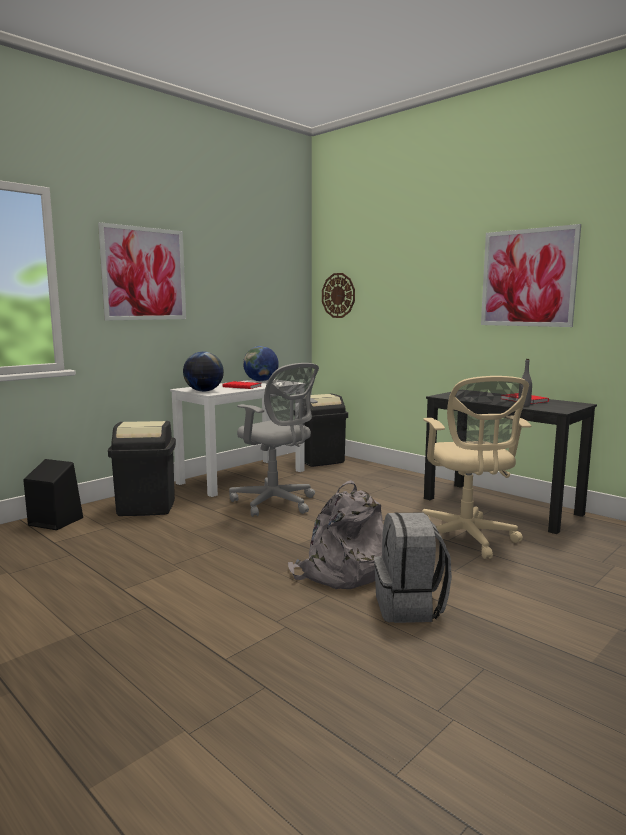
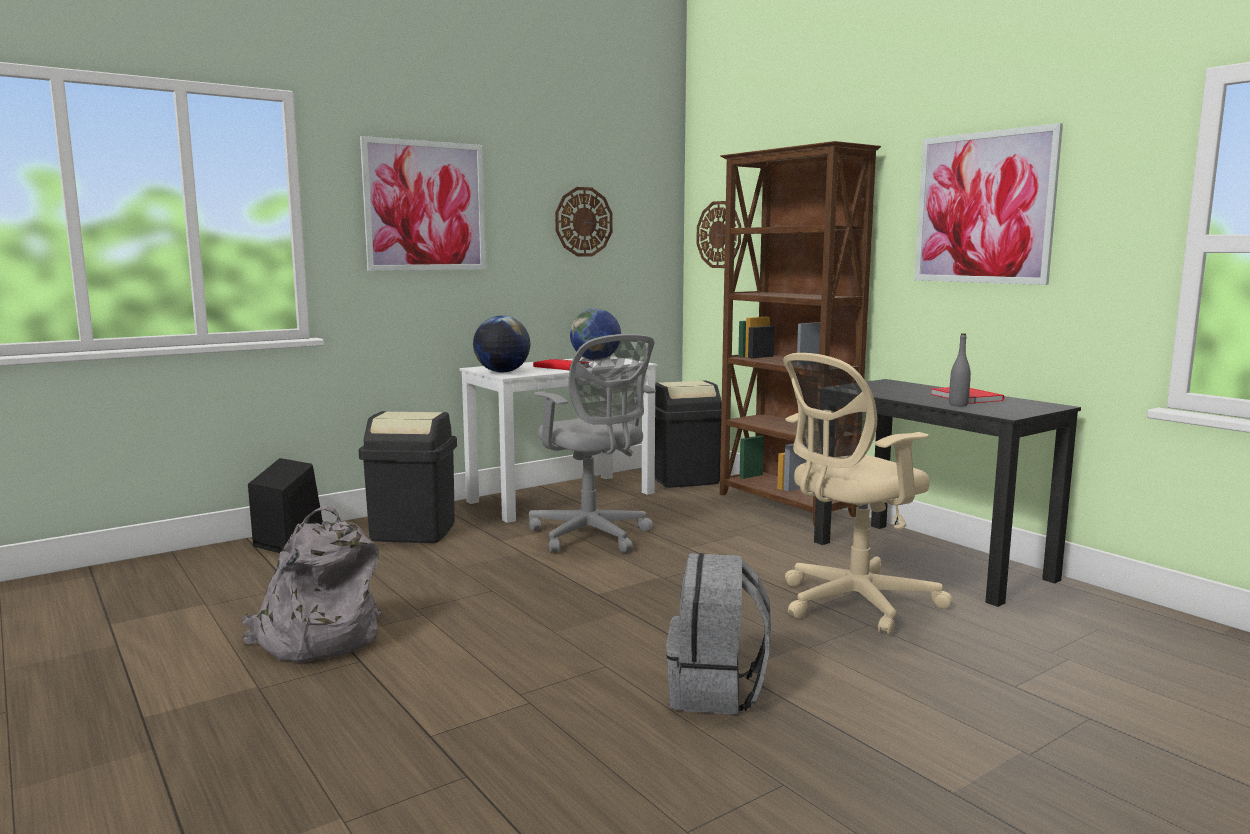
camera: 10 degrees right, 0 degrees up
grey backpack [288,480,384,589] -> grey backpack moved to [241,506,381,662]
beige office chair [422,376,532,559] -> beige office chair turned 60 degrees clockwise [783,353,953,636]
none -> wall clock [555,187,613,256]
none -> brown bookcase [720,141,881,526]

